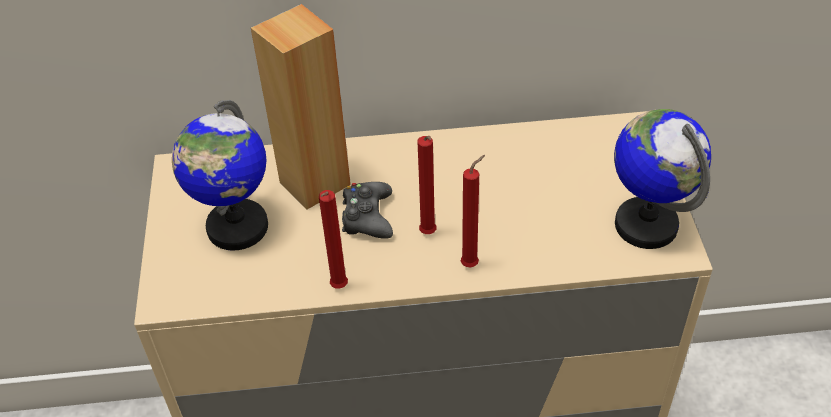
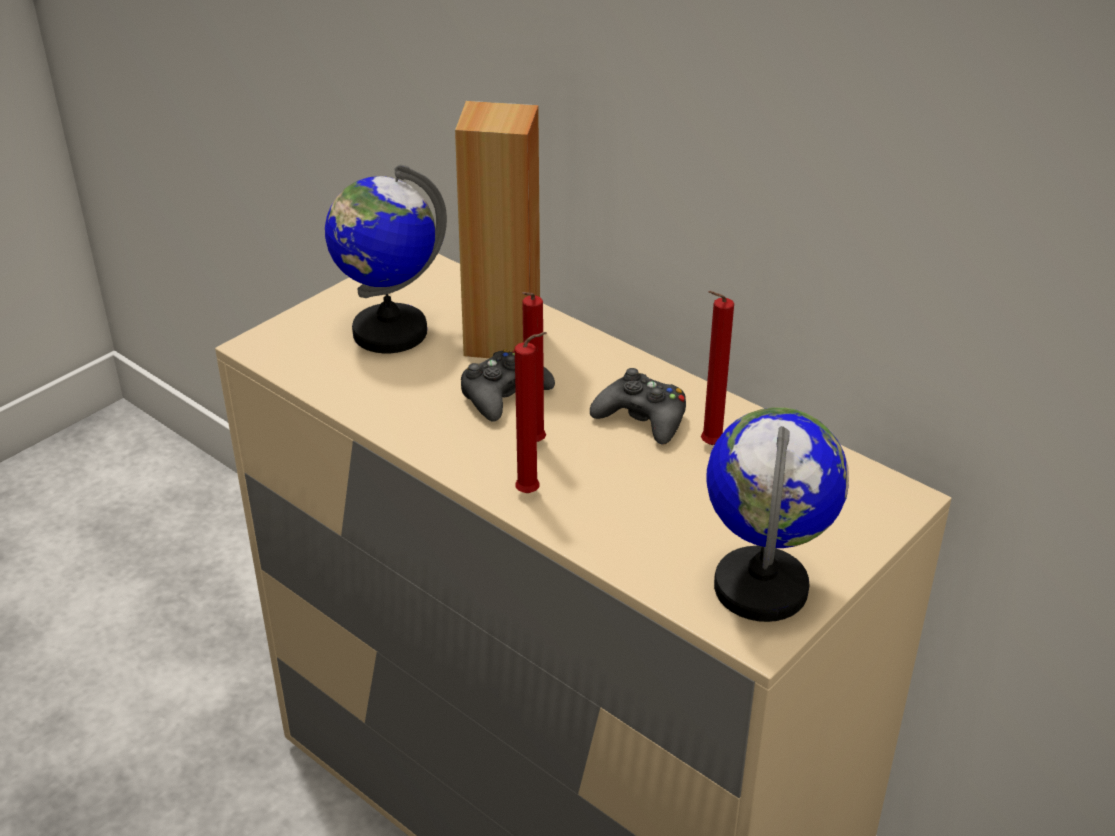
camera: 45 degrees right, 10 degrees down
red candle [319,190,348,288] -> red candle moved to [701,291,734,445]
none -> black game controller [590,368,686,445]

